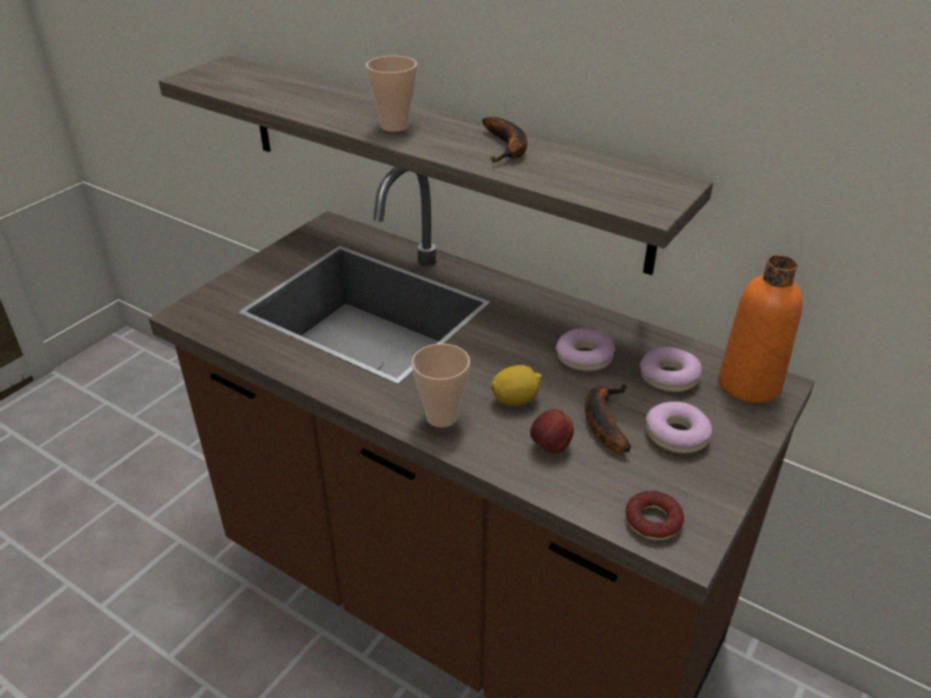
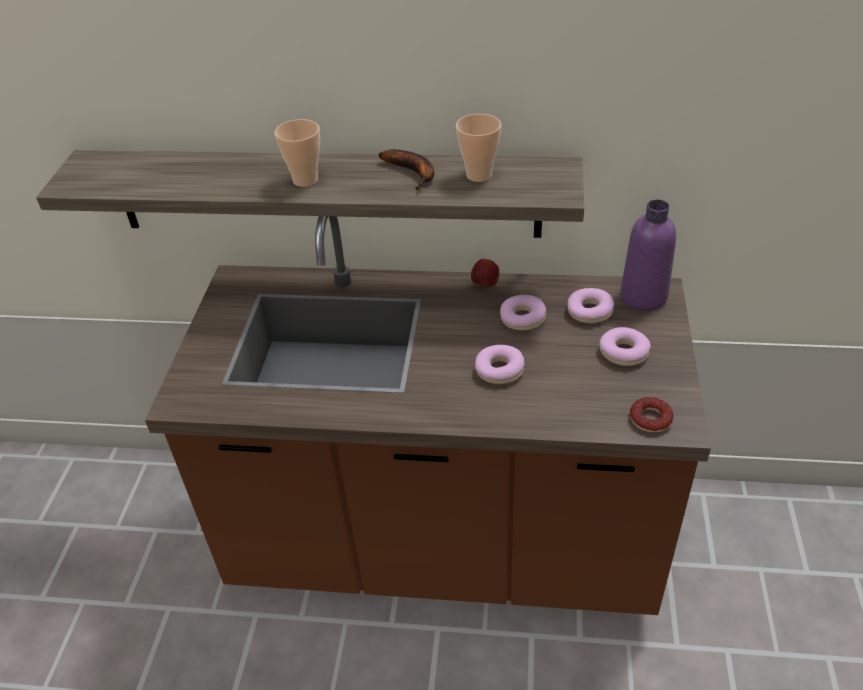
camera: 25 degrees left, 5 degrees up
cup [412,343,470,427] -> cup moved to [456,114,501,182]
lemon [491,365,542,406] -> donut [475,345,524,384]
apple [530,409,574,454] -> apple moved to [471,258,499,287]
banana [585,384,631,452] -> none
orange bottle [719,255,803,403] -> purple bottle [620,199,676,311]

